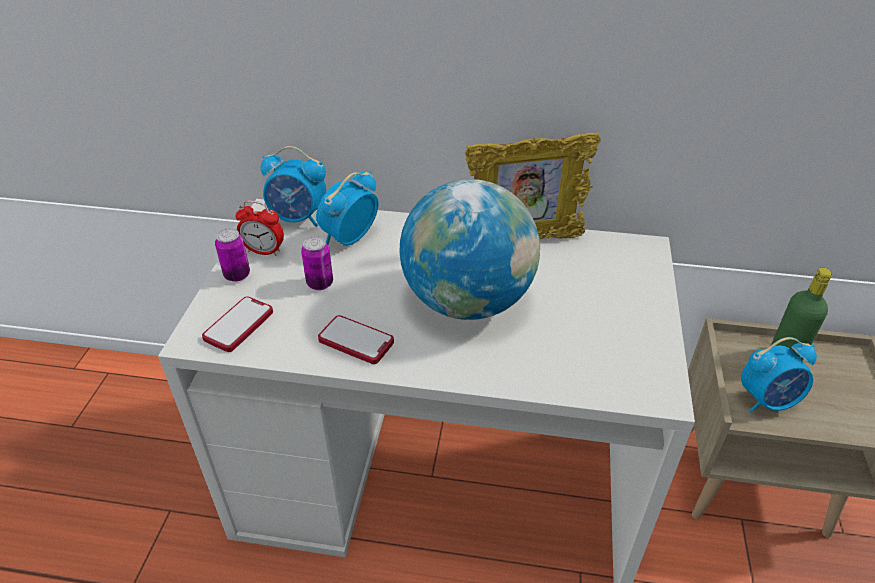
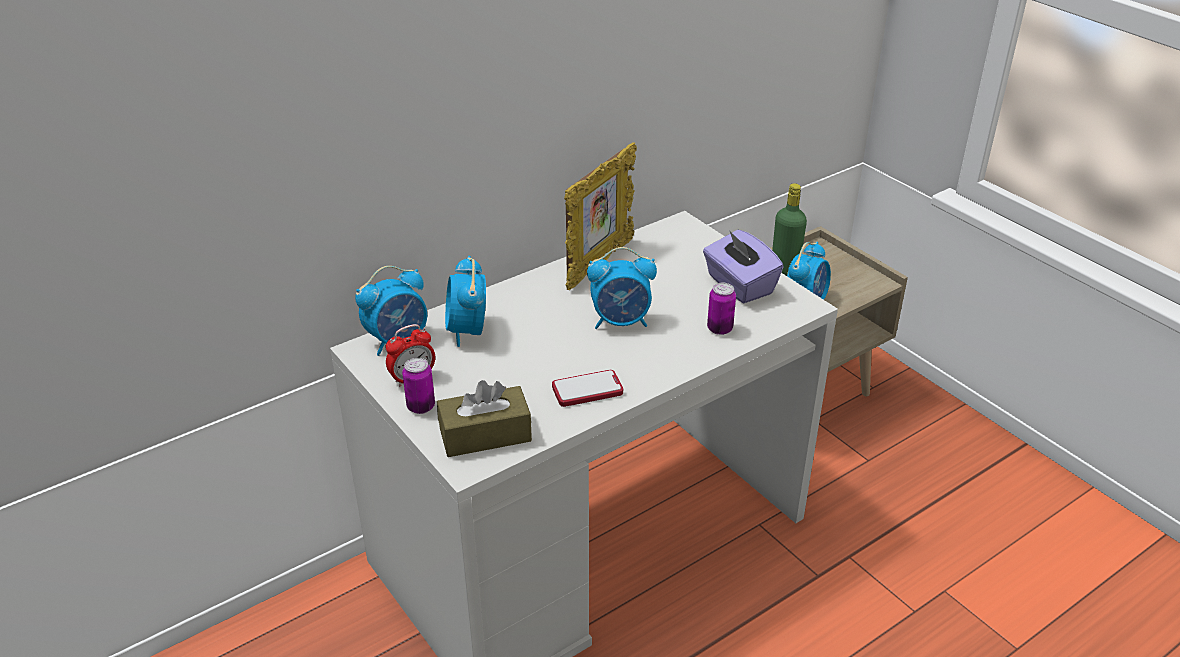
camera: 45 degrees left, 5 degrees down
phone [202,296,273,352] -> brown tissue box [437,380,532,457]
can [301,236,333,290] -> can moved to [707,283,736,335]
globe [400,179,540,320] -> alarm clock [587,247,657,329]
none -> purple tissue box [703,230,784,303]

